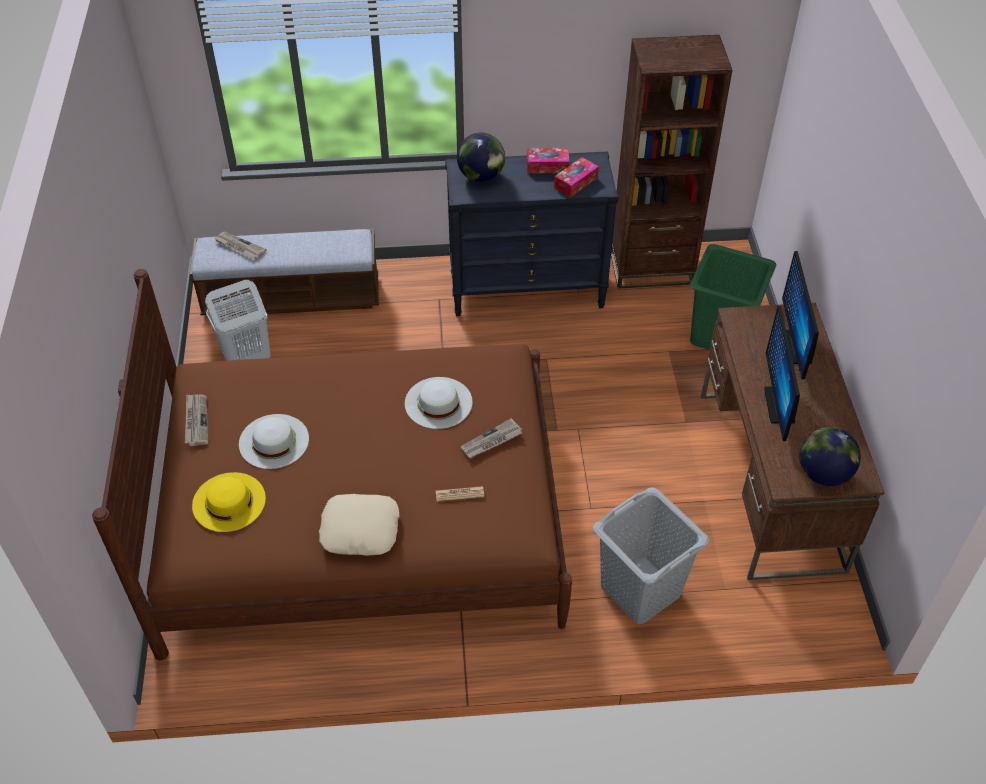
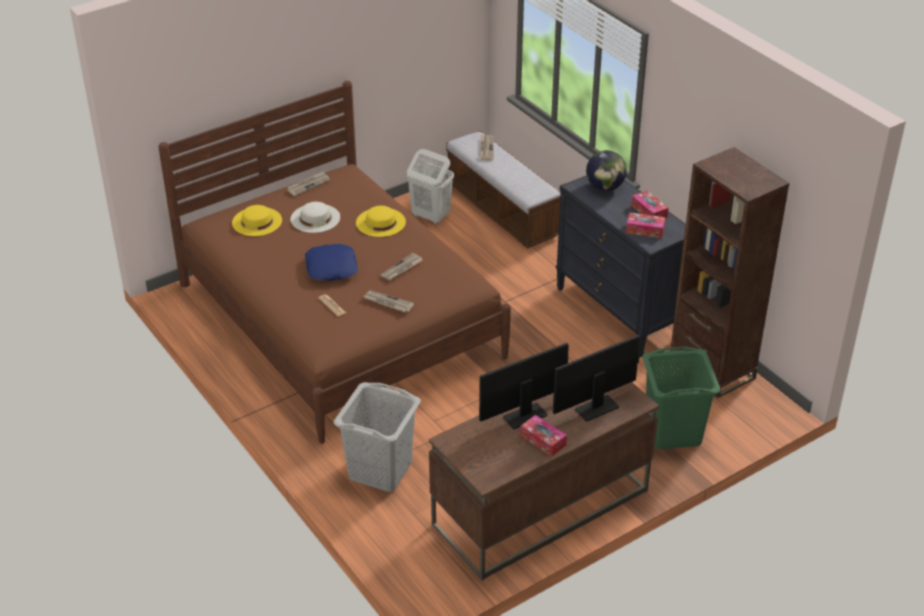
camera: 60 degrees right, 10 degrees down
beige pillow [319,494,399,556] -> none
white hat [405,377,473,429] -> newspaper [381,253,422,281]
globe [799,427,861,486] -> none
none -> blue pillow [305,244,358,281]
none -> yellow hat [356,206,406,237]
none -> tissue box [520,415,567,457]

